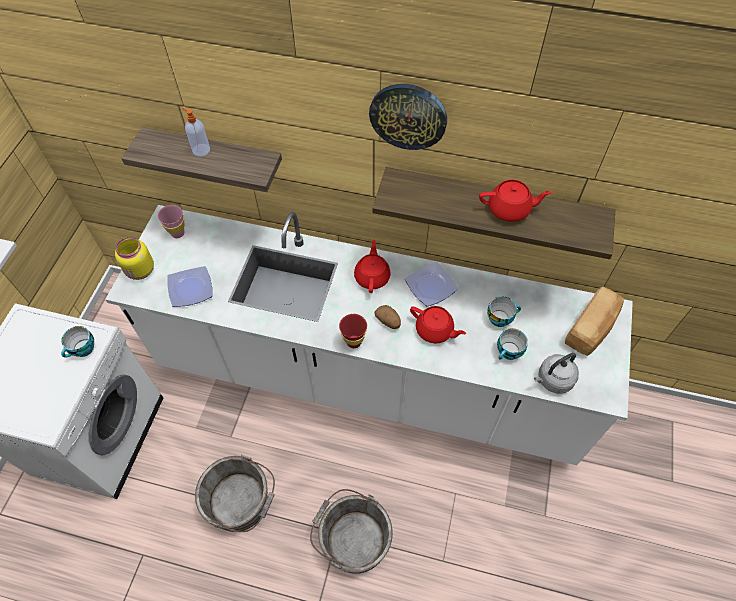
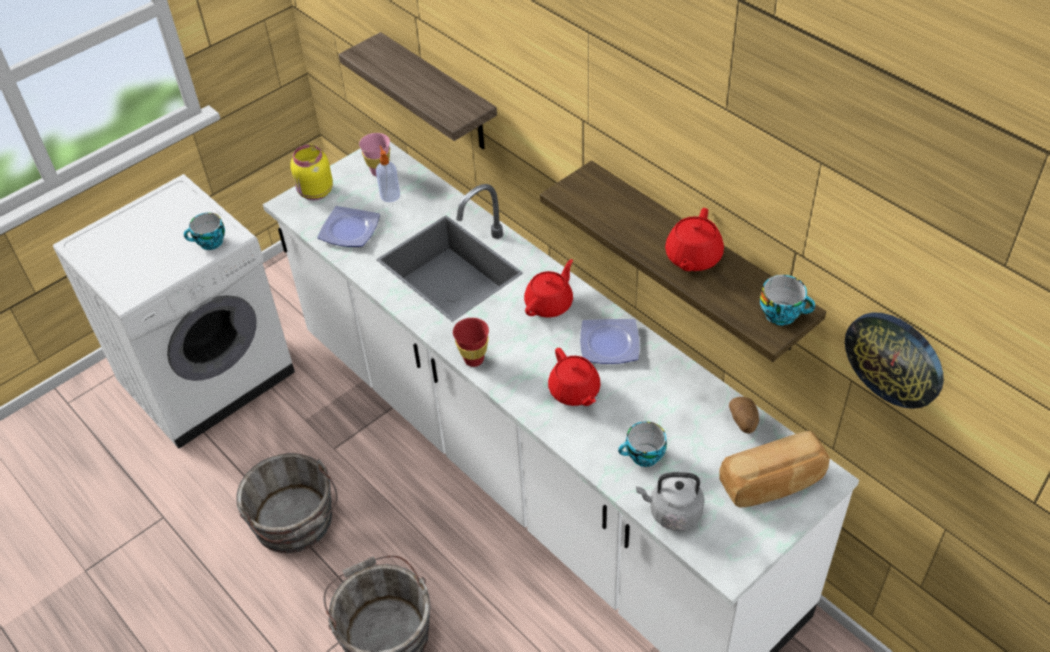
camera: 35 degrees right, 10 degrees down
soap dispenser [181,107,210,156] -> soap dispenser moved to [376,146,400,202]
wall clock [369,84,447,150] -> wall clock moved to [845,312,944,409]
potato [374,305,401,329] -> potato moved to [729,397,759,434]
red teapot [479,180,552,222] -> red teapot turned 75 degrees clockwise [665,208,724,271]
cup [487,296,521,327] -> cup moved to [760,275,815,326]

